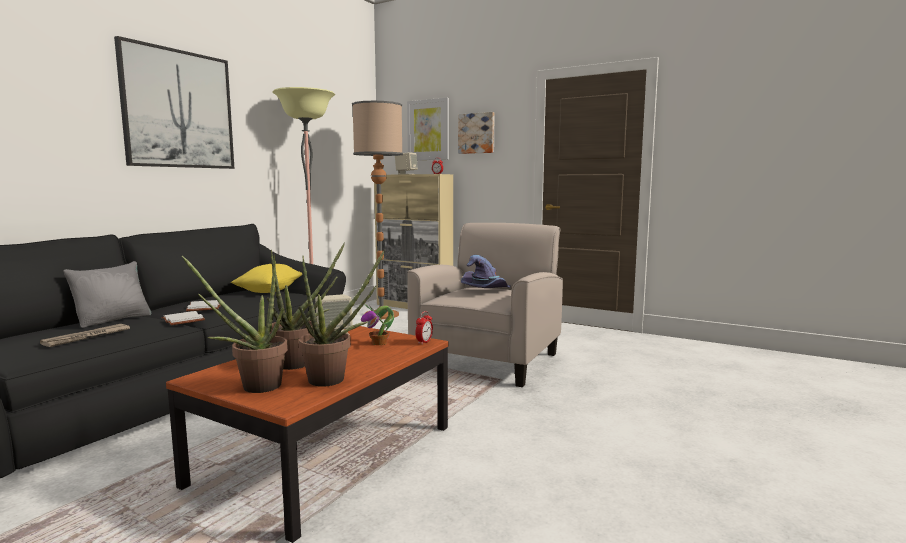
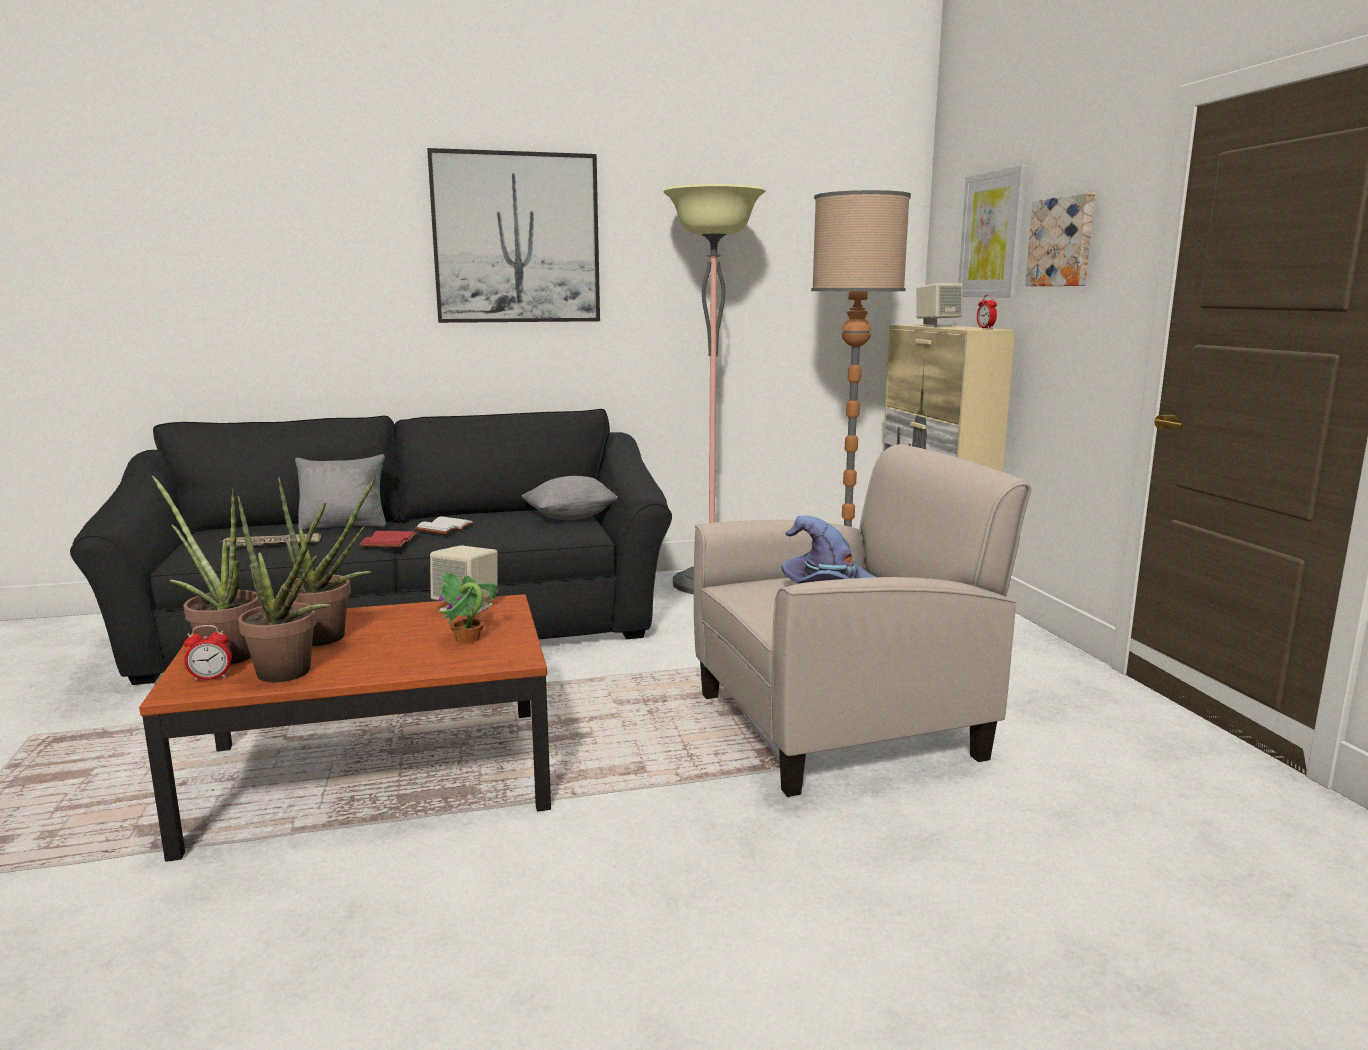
camera: 45 degrees right, 5 degrees up
white book [161,311,205,325] -> red book [360,531,418,547]
yellow pillow [231,264,302,293] -> grey pillow [521,476,618,520]
alarm clock [415,311,433,345] -> alarm clock moved to [184,625,232,681]

